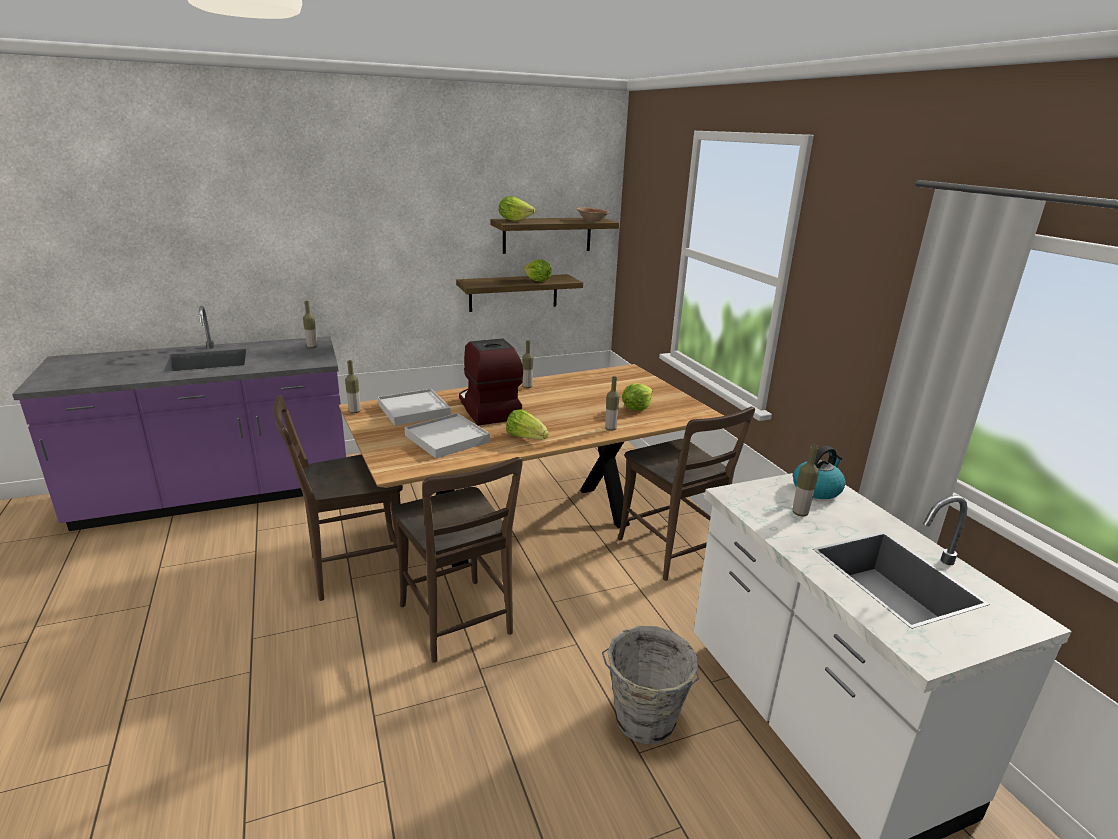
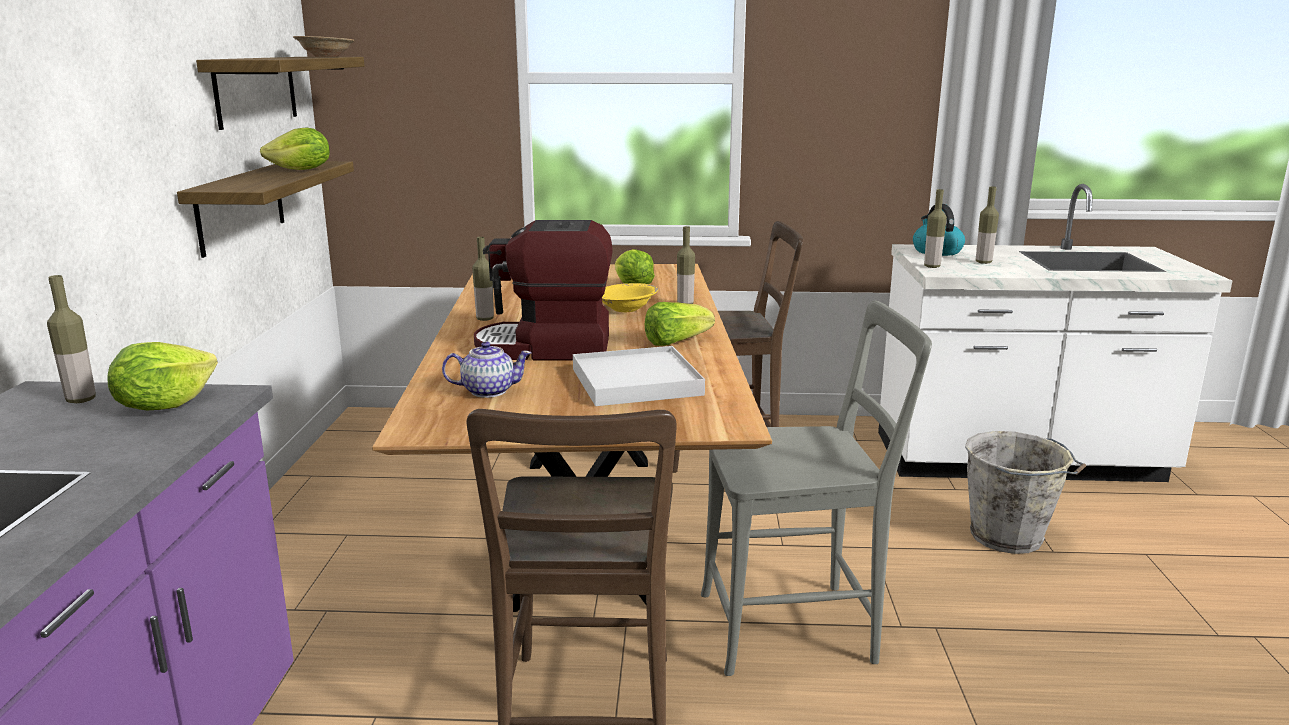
camera: 65 degrees left, 5 degrees down
bottle [345,360,361,413] -> bottle moved to [924,189,947,268]
white tray [378,389,451,426] -> teapot [442,341,532,398]
brown chair [391,457,523,663] -> grey chair [701,301,932,676]
lettuce [499,196,535,221] -> lettuce moved to [107,342,218,410]
none -> yellow bowl [602,283,658,312]

